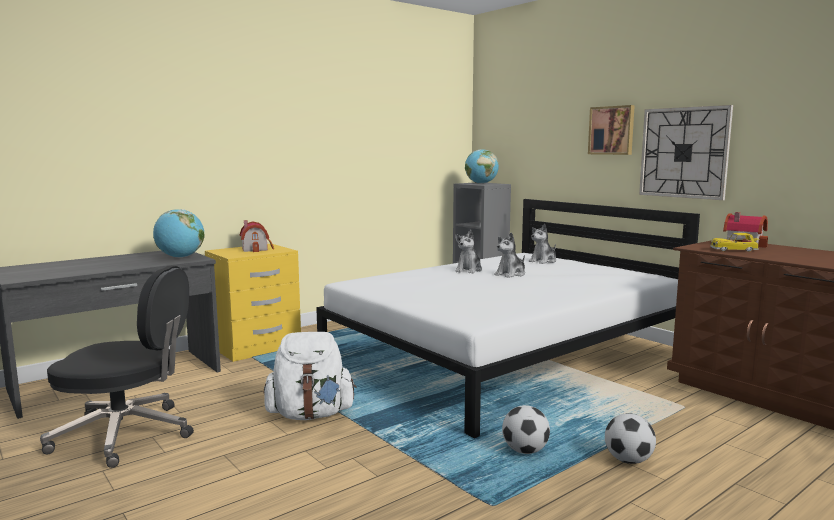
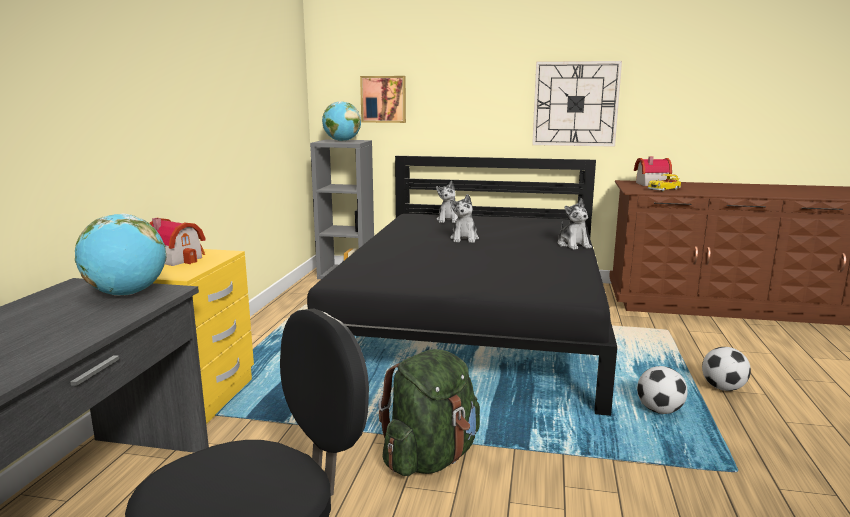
camera: 40 degrees left, 5 degrees up
white backpack [263,332,357,420] -> green backpack [378,349,480,476]
white bed [316,199,700,438] -> black bed [307,156,617,416]
plush toy [455,230,482,273] -> plush toy moved to [558,198,592,250]
picture [588,105,635,155] -> picture moved to [360,76,406,123]

